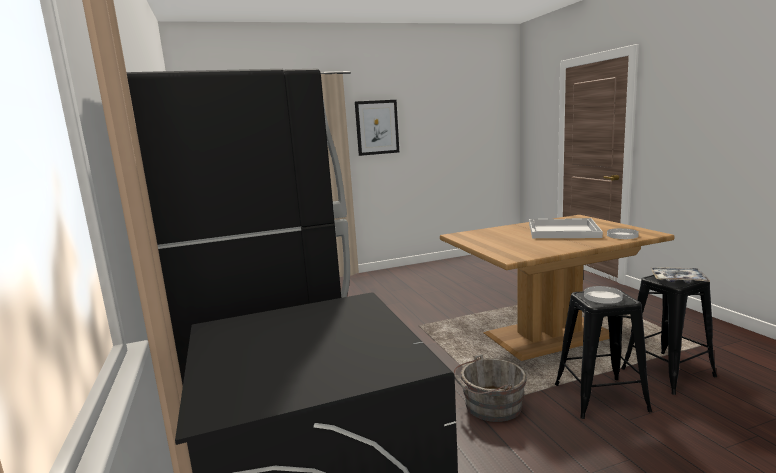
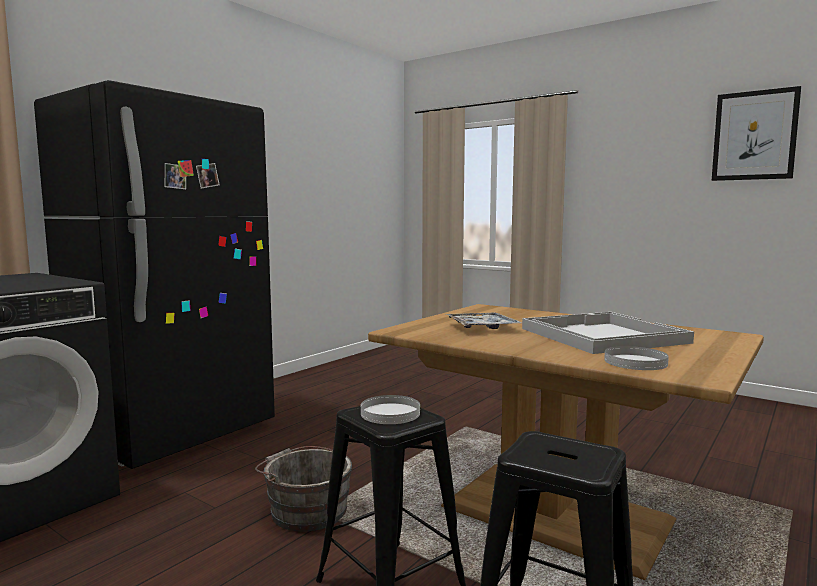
camera: 55 degrees right, 5 degrees down
picture [355,100,399,156] -> picture moved to [712,86,801,181]
tray [650,267,710,283] -> tray moved to [446,313,522,329]

